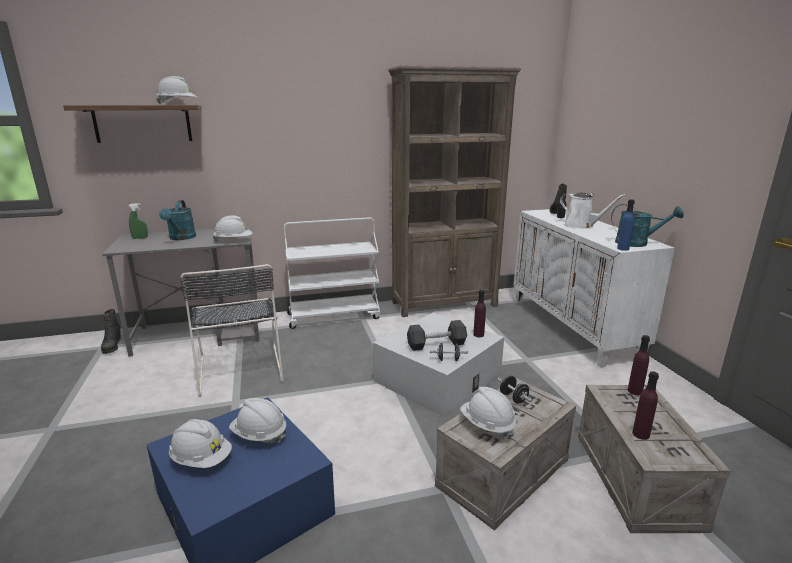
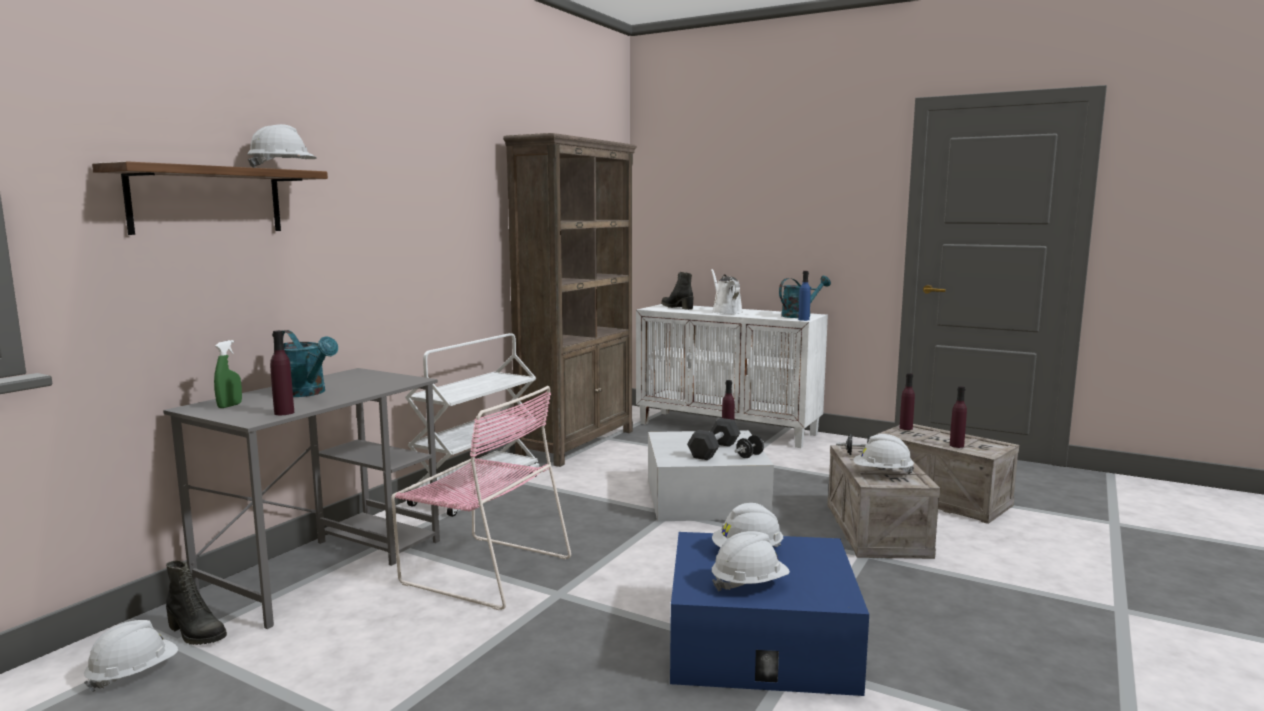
camera: 45 degrees left, 10 degrees down
black chair [180,264,284,397] -> pink chair [391,386,571,610]
white hard hat [213,215,252,242] -> white hard hat moved to [84,620,178,692]
white watering can [560,193,626,229] -> white watering can turned 105 degrees counterclockwise [711,269,743,314]
none -> purple bottle [270,330,294,415]

